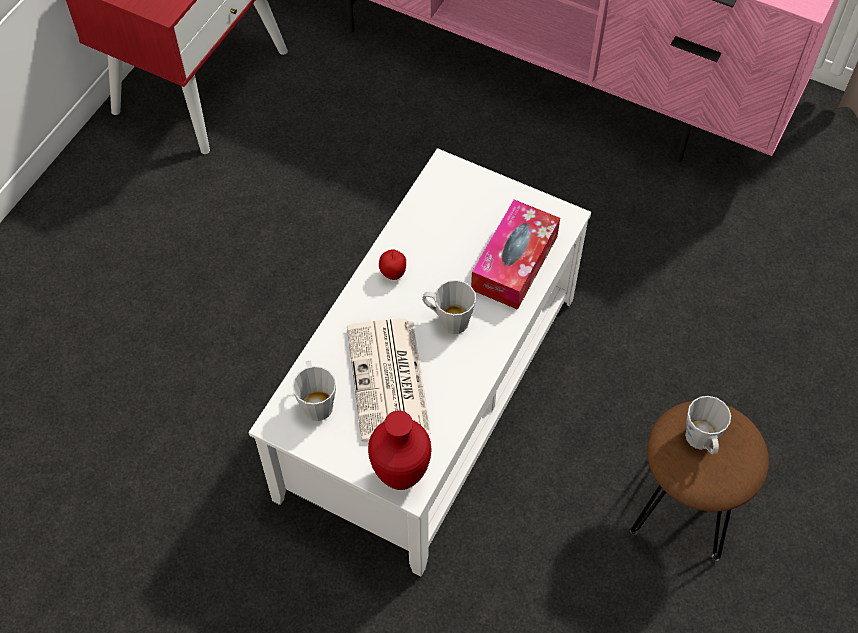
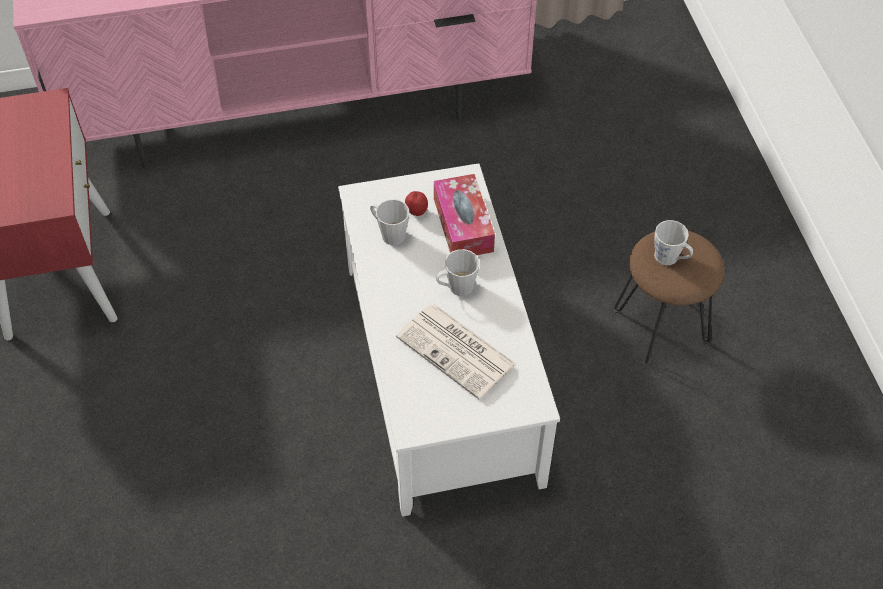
camera: 40 degrees left, 5 degrees down
grey mug [292,361,336,421] -> grey mug moved to [370,199,409,245]
red vase [368,411,432,490] -> none
apple [379,249,406,280] -> apple moved to [405,191,428,216]

